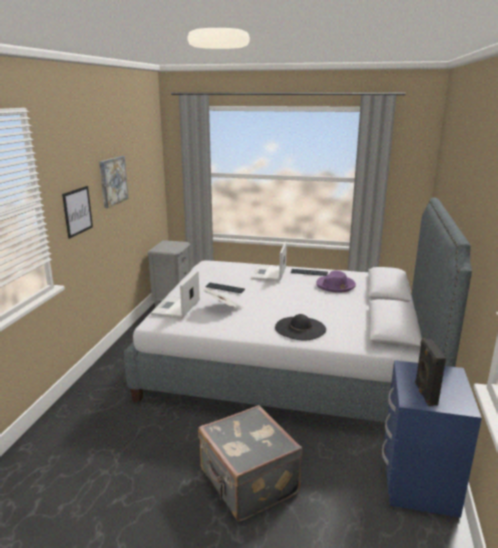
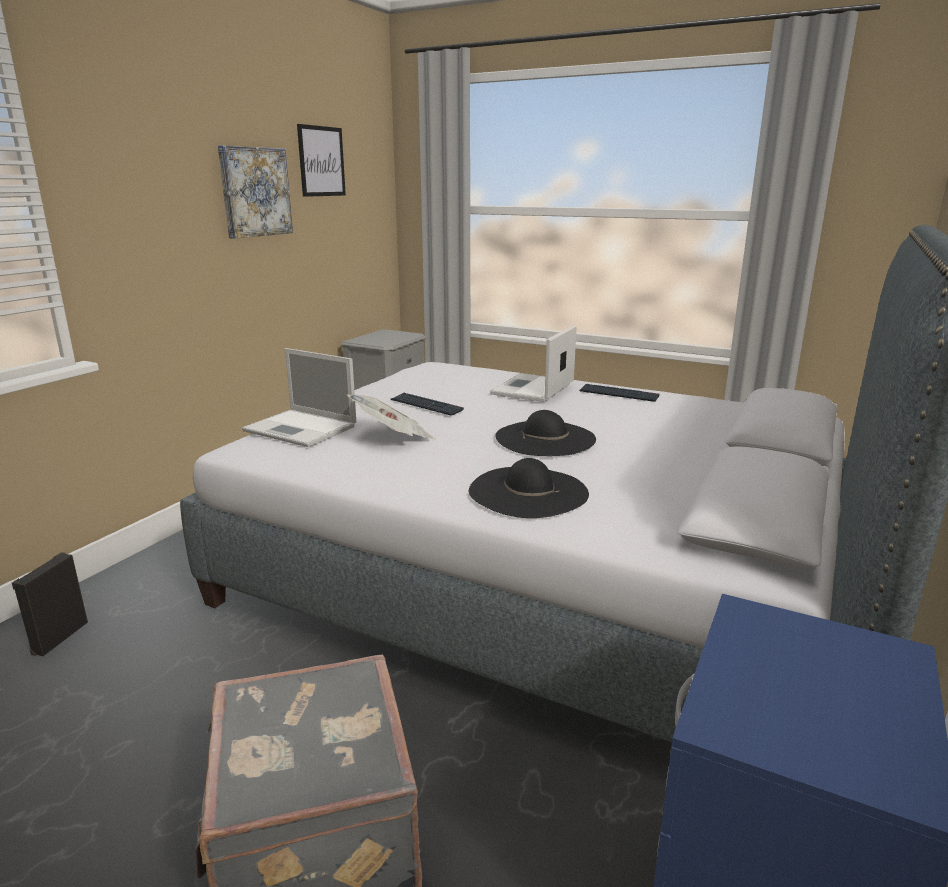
camera: 15 degrees right, 0 degrees up
picture [62,186,93,239] -> picture moved to [297,124,346,197]
laptop [151,270,200,319] -> laptop turned 90 degrees counterclockwise [242,348,356,447]
purple hat [316,270,356,292] -> none
black speaker [415,338,446,406] -> black speaker moved to [12,552,88,656]
none -> black hat [495,410,596,456]

